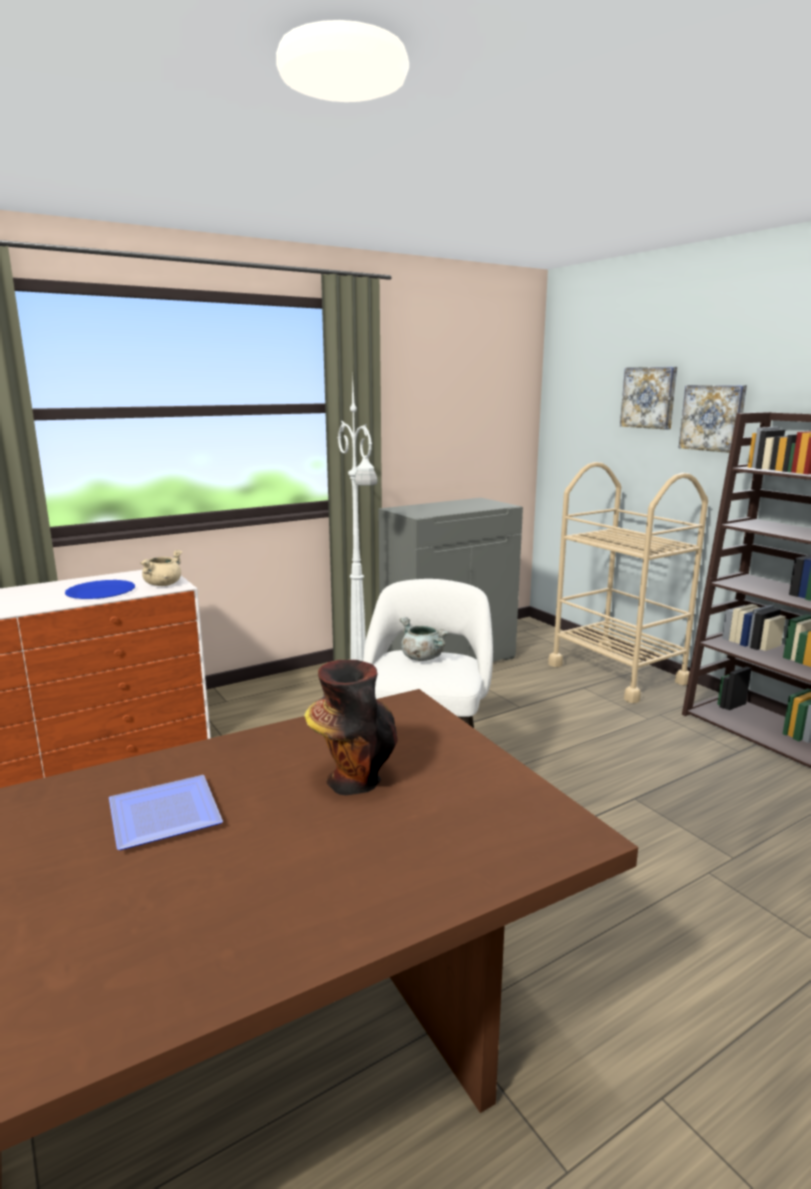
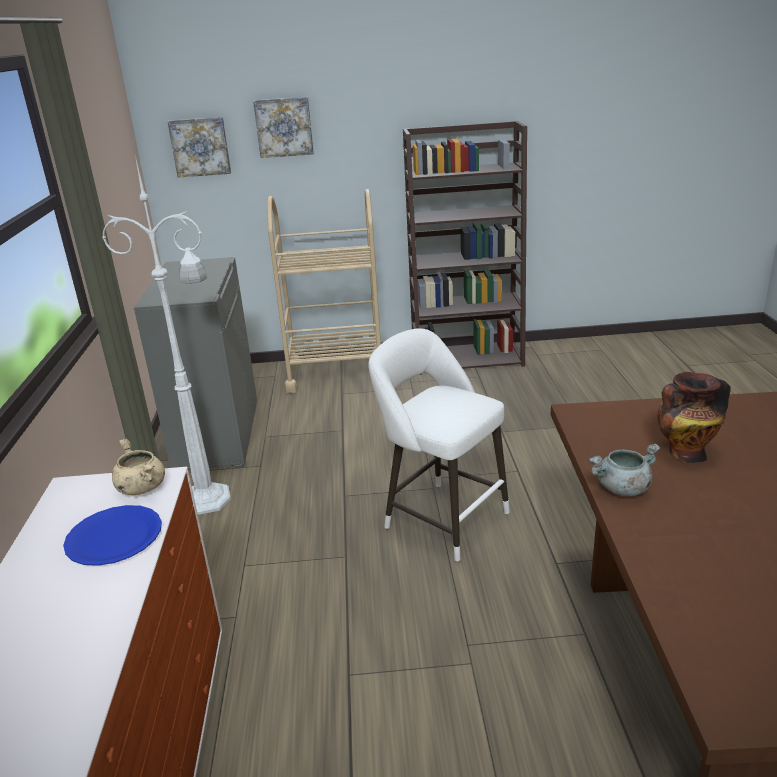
camera: 60 degrees left, 10 degrees up
plate [109,775,223,850] -> none
grey cooking pot [400,617,449,661] -> grey cooking pot moved to [589,443,660,496]
picture [679,385,747,453] -> picture moved to [167,117,231,178]

